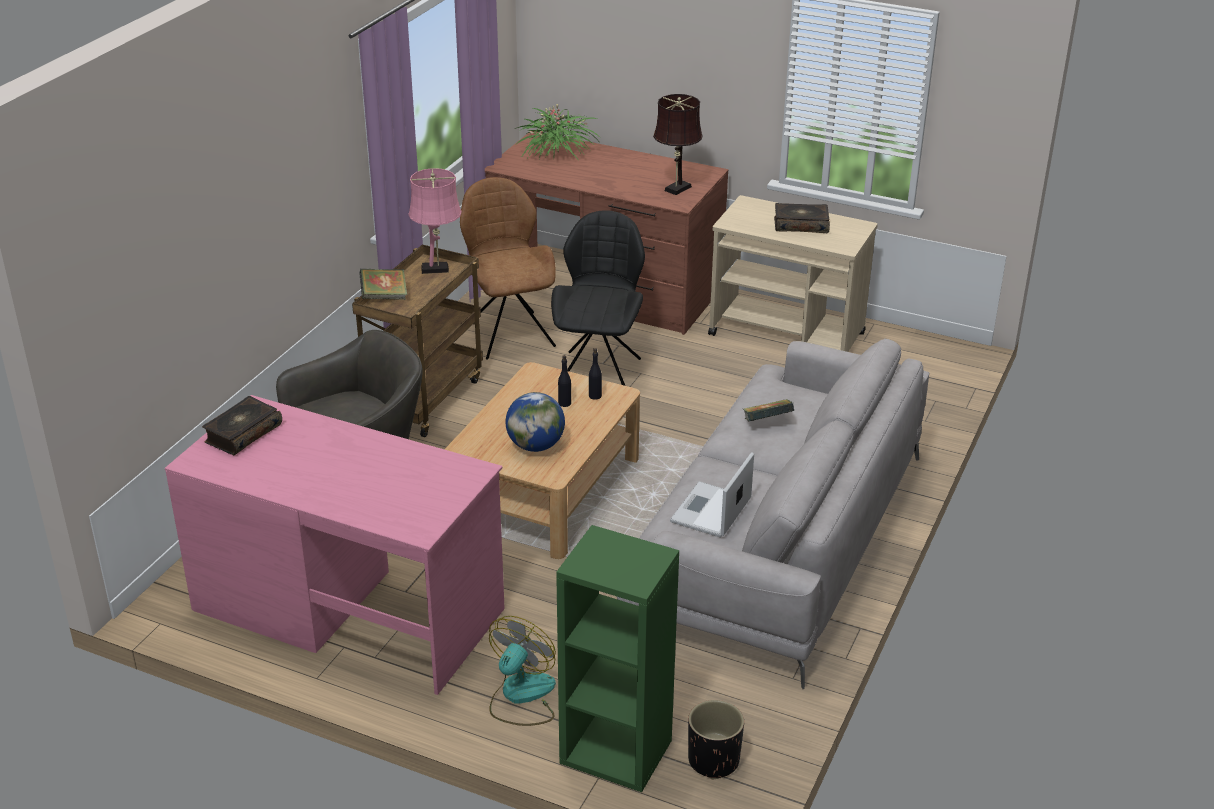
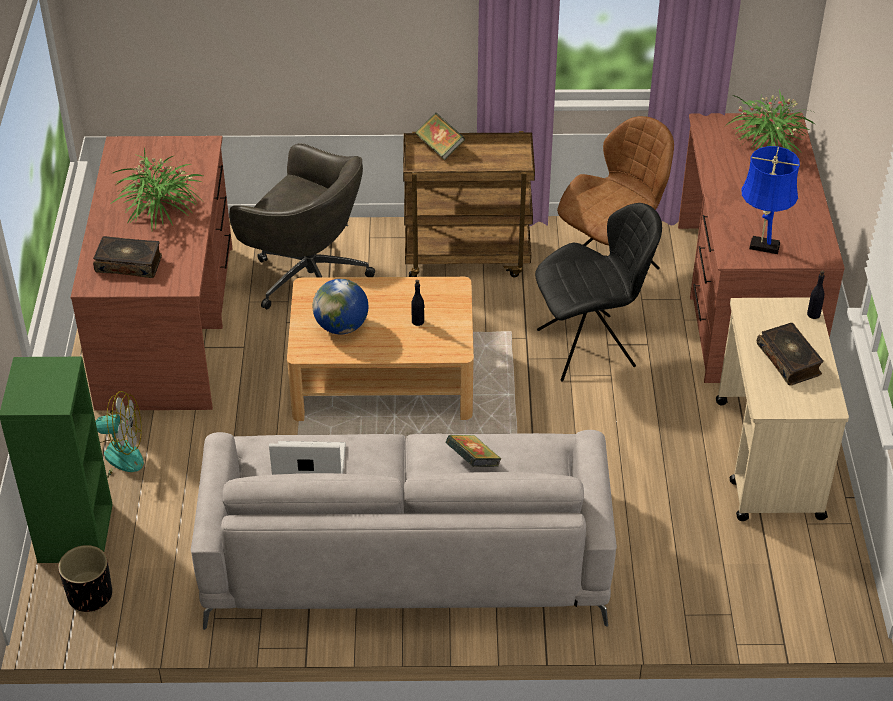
camera: 65 degrees right, 10 degrees up
pink desk [165,395,505,695] -> brown desk [71,136,232,411]
book [202,396,282,455] -> book moved to [93,236,162,278]
pink table lamp [408,168,462,274] -> none
black bottle [589,348,602,400] -> black bottle moved to [807,270,825,319]
brown table lamp [653,94,703,195] -> blue table lamp [741,146,800,254]
none -> potted plant [112,148,203,231]

